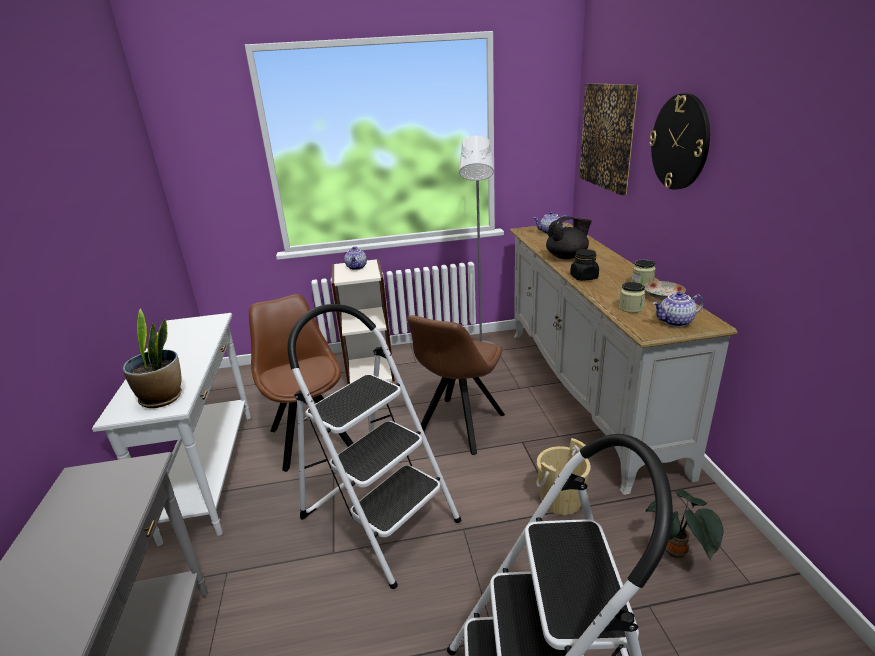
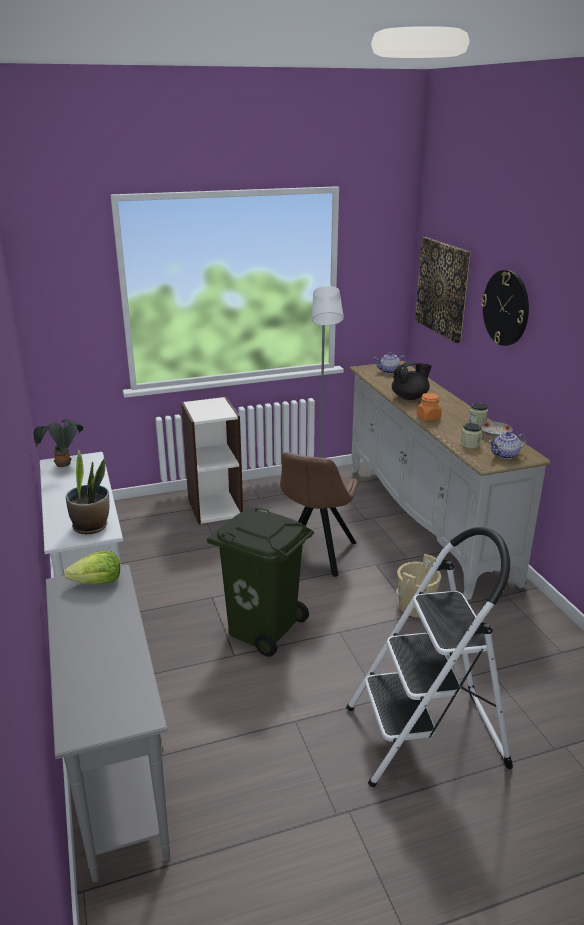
camera: 10 degrees left, 0 degrees up
brown chair [249,294,353,472] -> none
step ladder [287,304,462,589] -> green trash can [207,507,314,657]
teapot [344,246,367,270] -> none
black jar [570,249,599,281] -> orange jar [417,393,442,421]
potted plant [645,489,723,561] -> potted plant moved to [34,419,83,467]
none -> lettuce [64,551,120,584]

